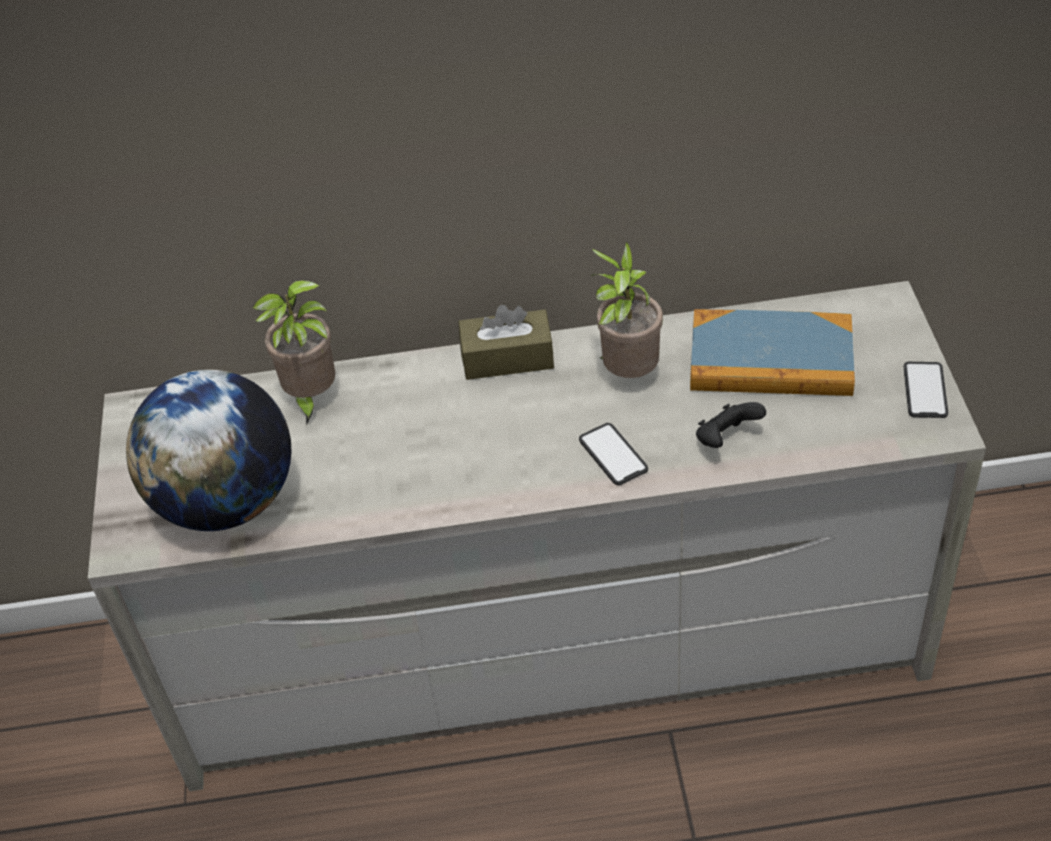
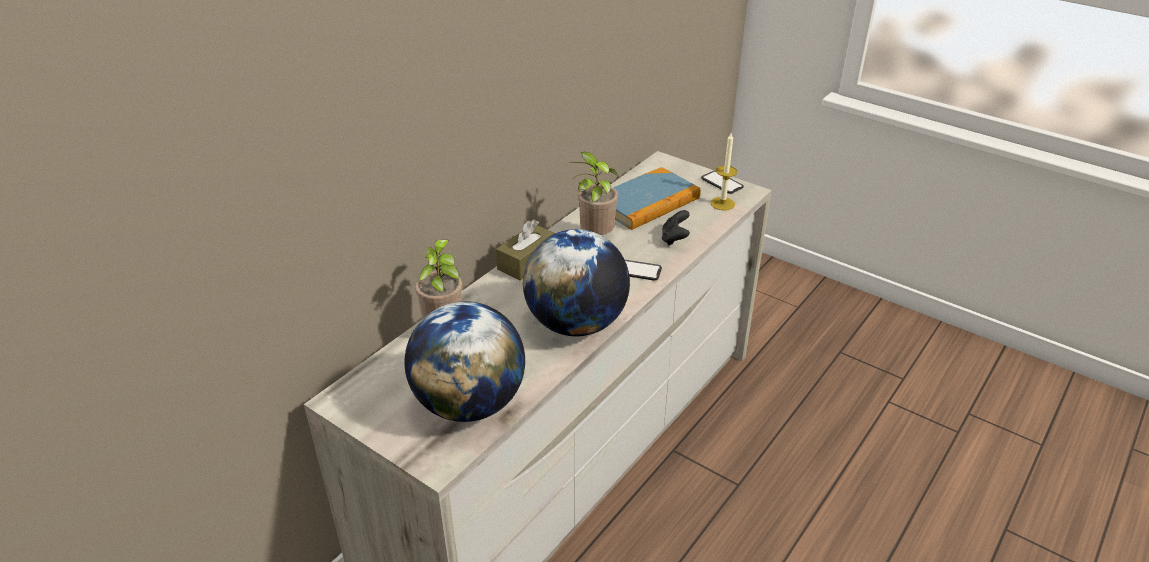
camera: 50 degrees left, 10 degrees down
none -> globe [523,229,630,336]
none -> candle [710,133,737,211]

